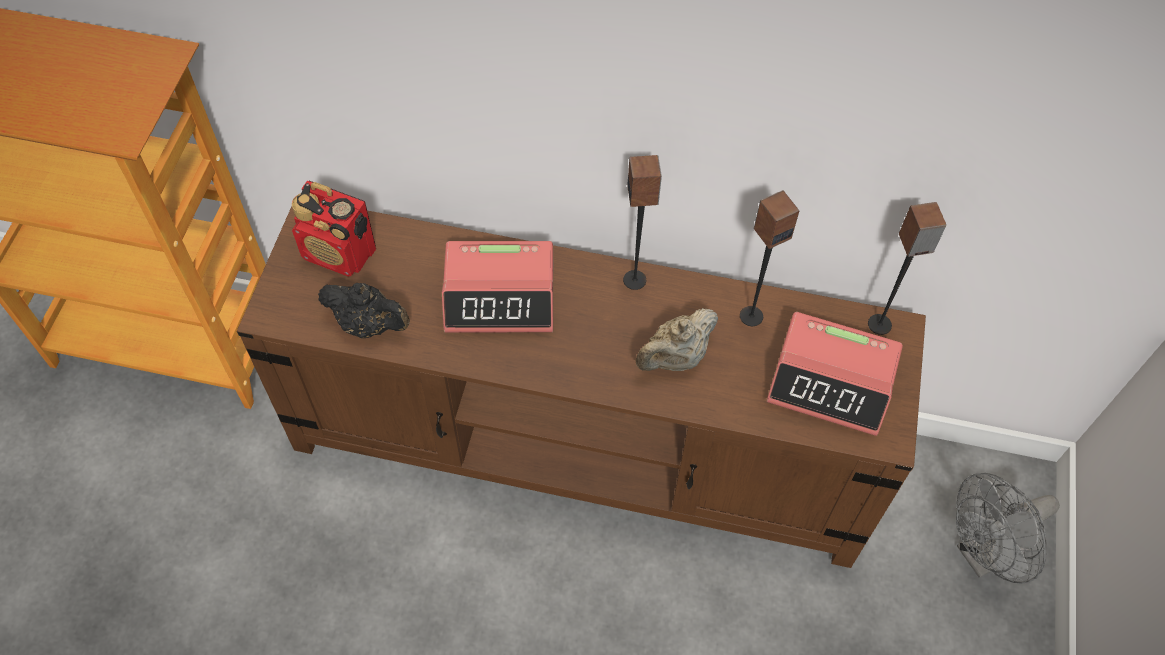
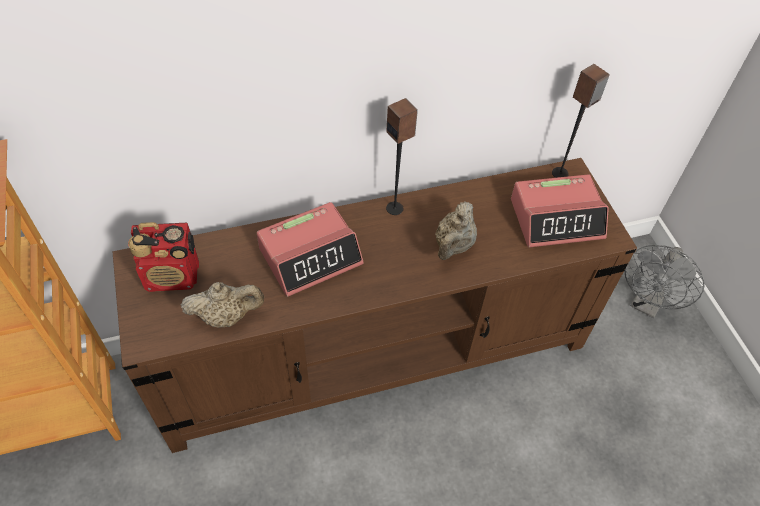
camera: 30 degrees left, 5 degrees down
black teapot [318,283,410,338] -> beige teapot [181,282,264,328]
speaker [740,190,799,326] -> none

